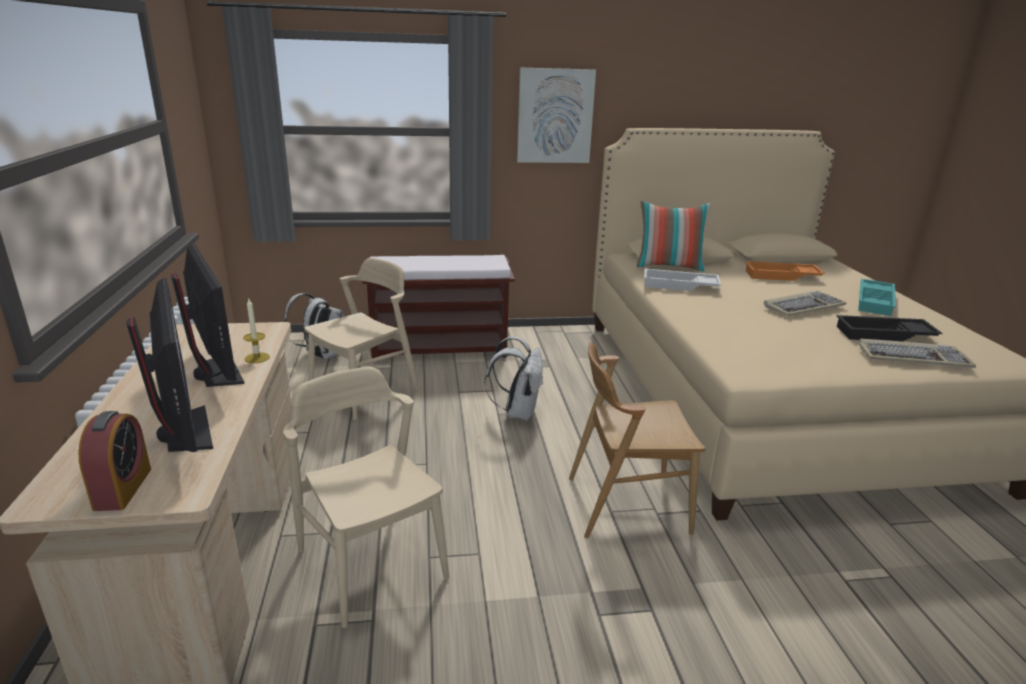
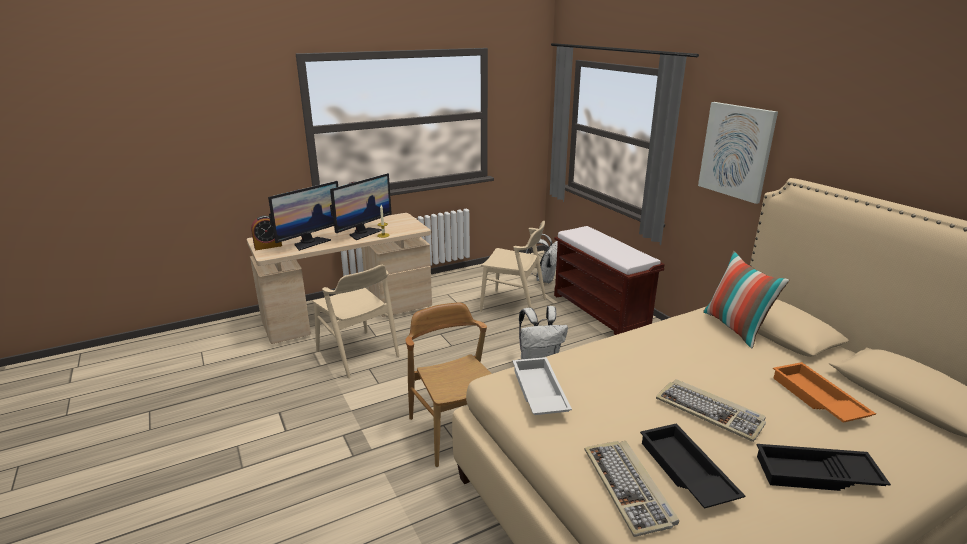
camera: 70 degrees right, 0 degrees up
beige chair [283,367,449,628] -> beige chair turned 105 degrees clockwise [312,265,399,378]
white tray [644,269,721,291] -> white tray moved to [513,357,572,415]
turquoise tray [858,279,896,316] -> black tray [757,444,891,491]

